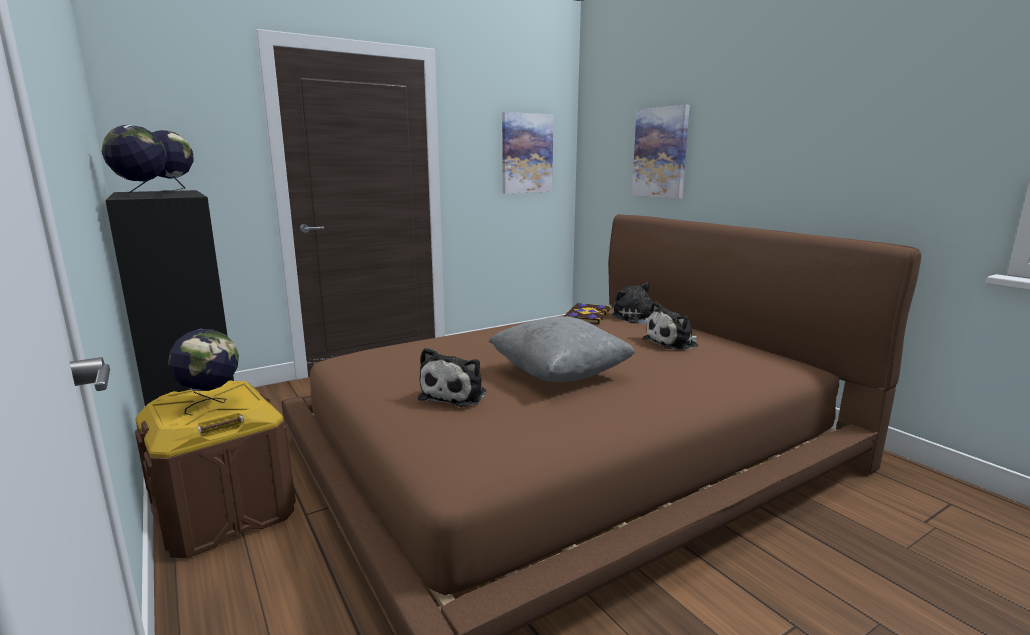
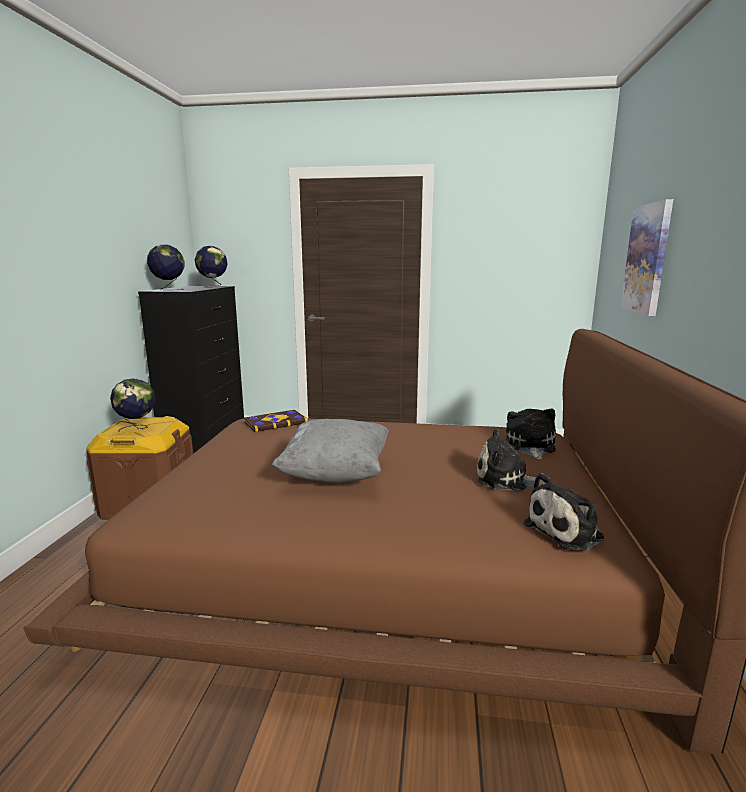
camera: 40 degrees right, 0 degrees up
plush toy [418,347,487,407] -> plush toy moved to [523,473,604,551]
picture [502,112,553,193] -> none
book [564,303,611,324] -> book moved to [244,410,308,432]

